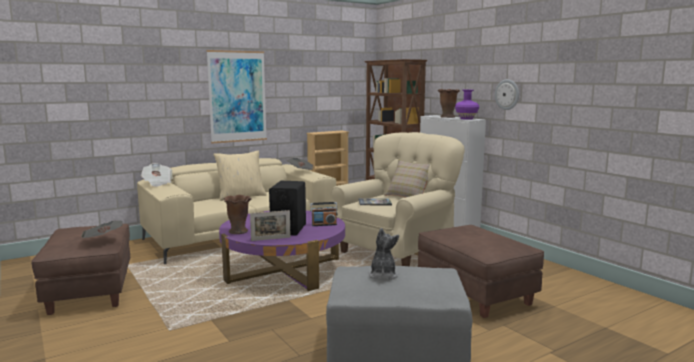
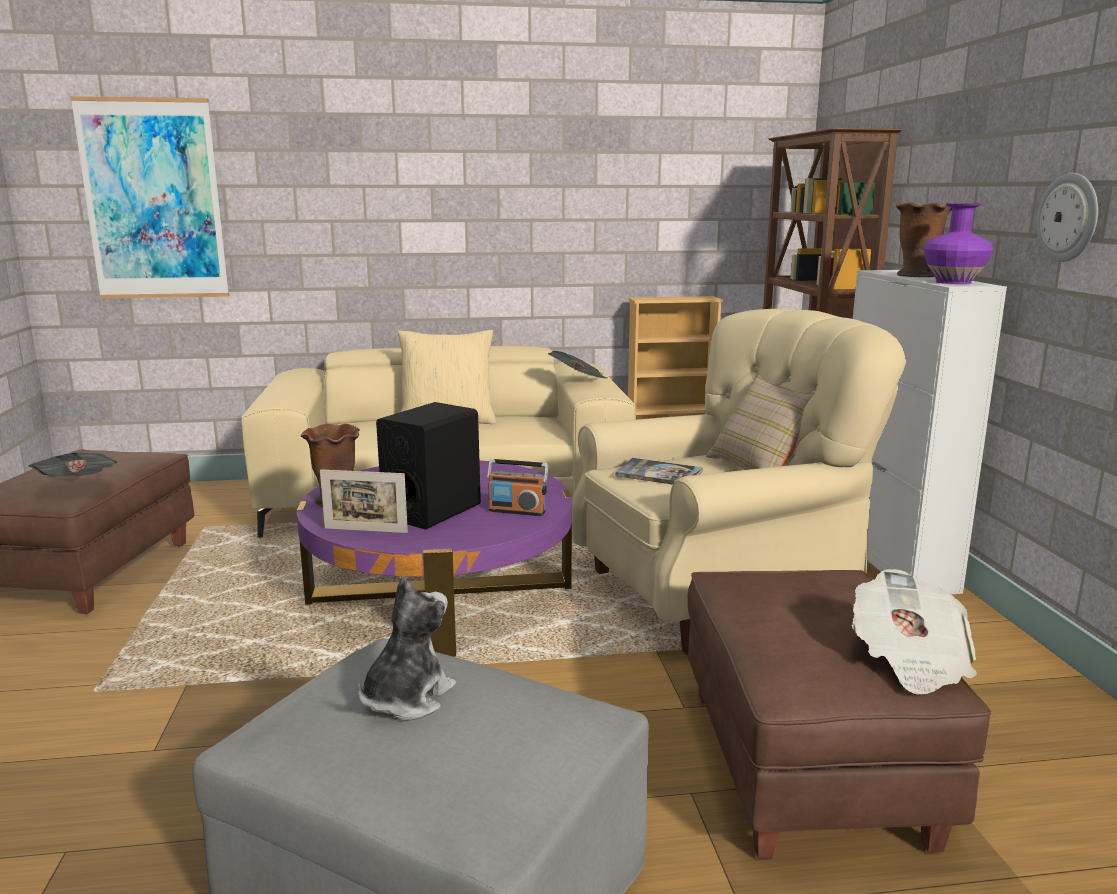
camera: 25 degrees right, 5 degrees up
newspaper [141,163,172,187] -> newspaper moved to [852,569,977,695]
picture [206,50,267,144] -> picture moved to [70,96,229,298]

